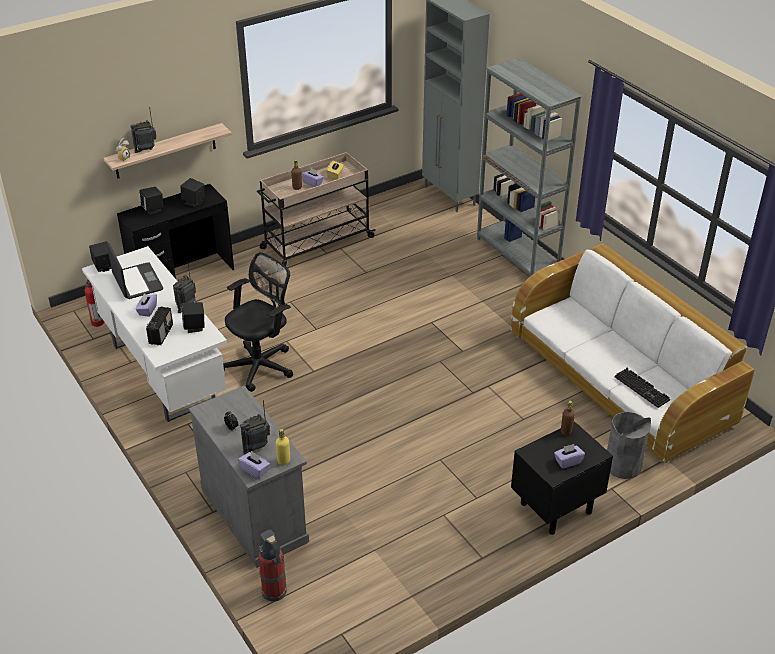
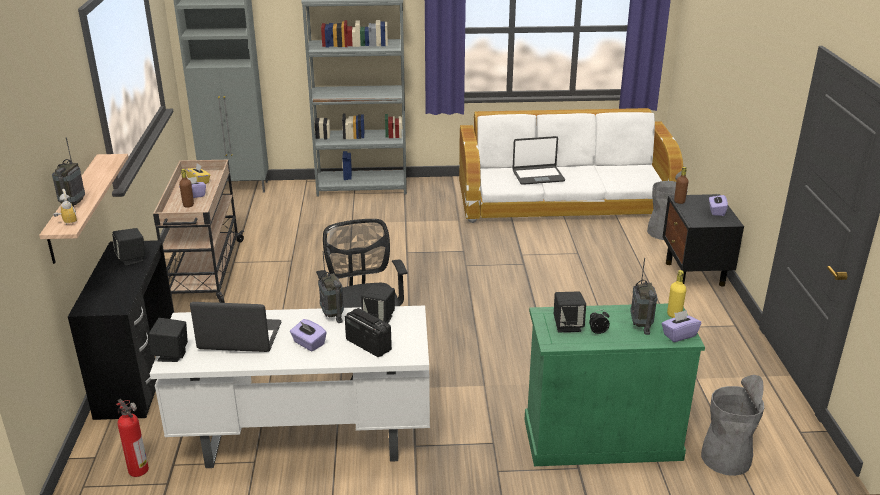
camera: 60 degrees left, 10 degrees down
black speaker [139,187,163,215] -> black speaker moved to [554,291,586,332]
grey cabinet [189,386,309,568] -> green cabinet [525,304,705,466]
fire extinguisher [258,530,287,601] -> grey trash can [701,375,764,476]
keyboard [615,368,670,408] -> none
none -> laptop [513,136,565,185]

